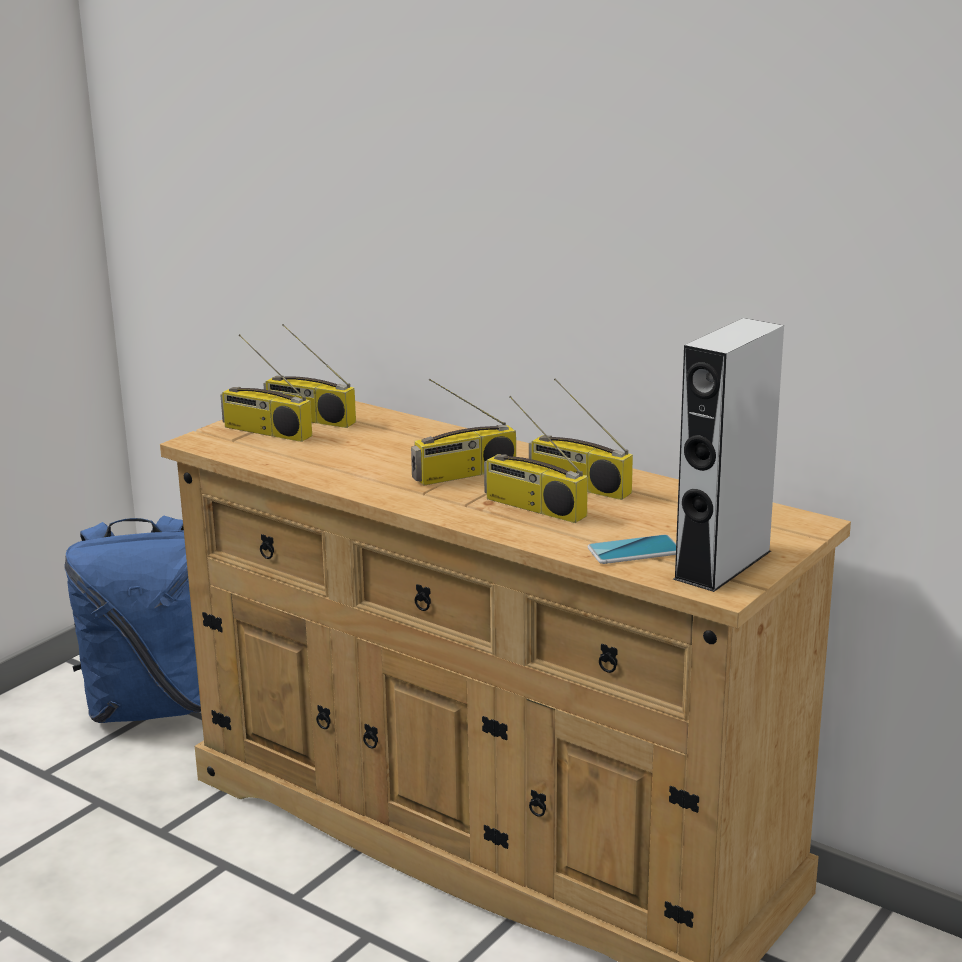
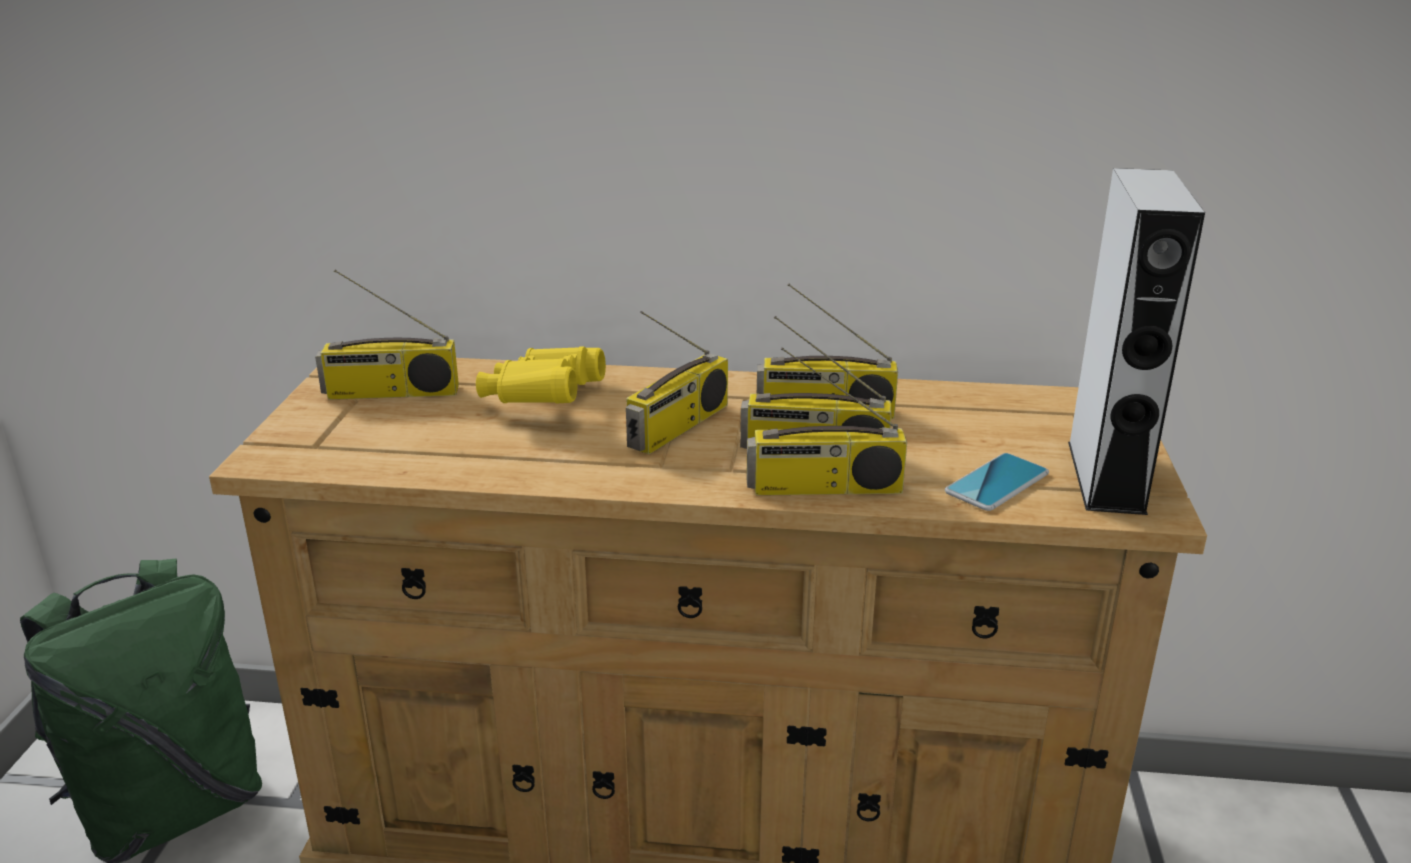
camera: 30 degrees left, 5 degrees up
blue backpack [64,516,201,723] -> green backpack [20,558,262,863]
radio [220,334,312,442] -> radio moved to [746,347,907,496]
none -> yellow binoculars [476,346,606,404]

